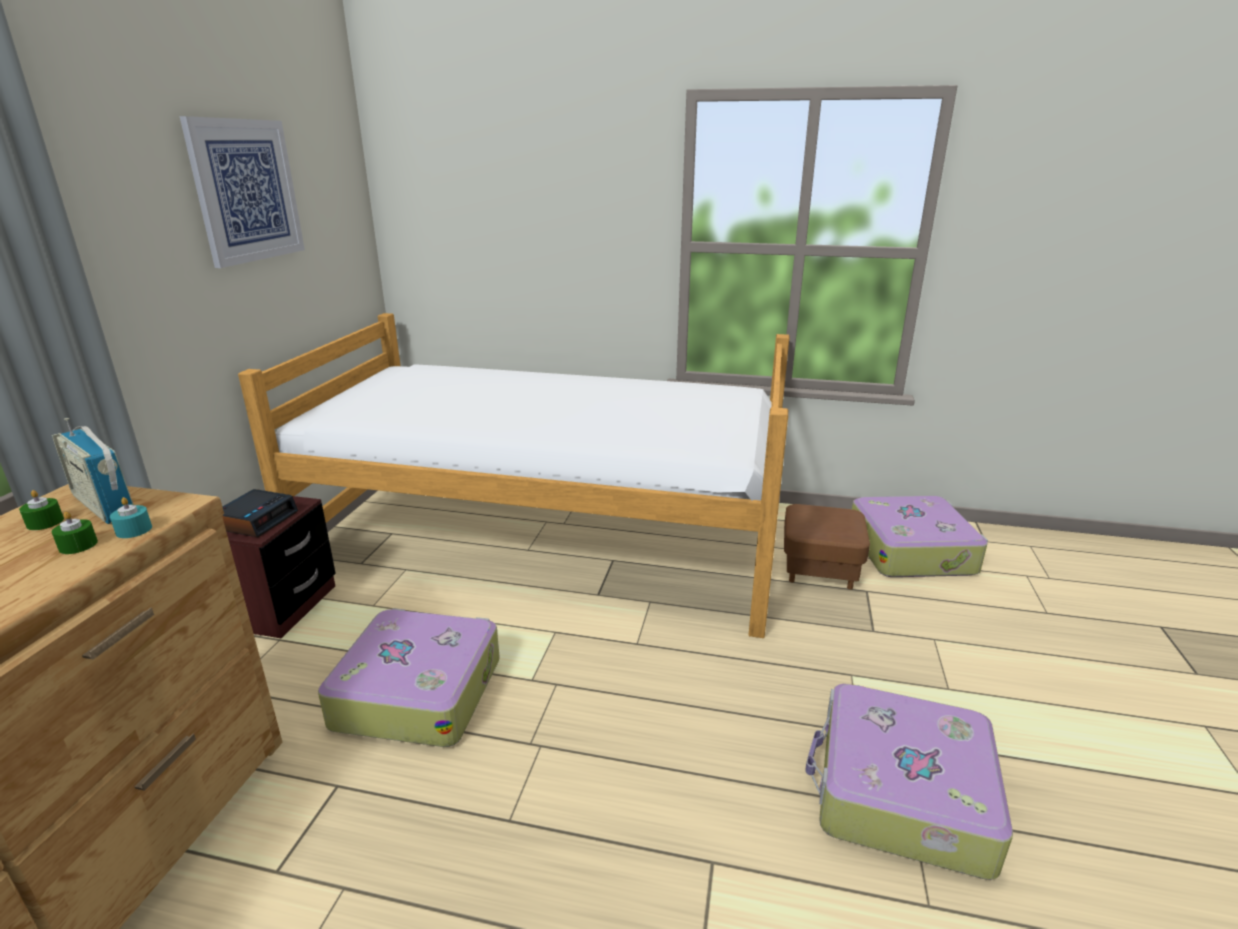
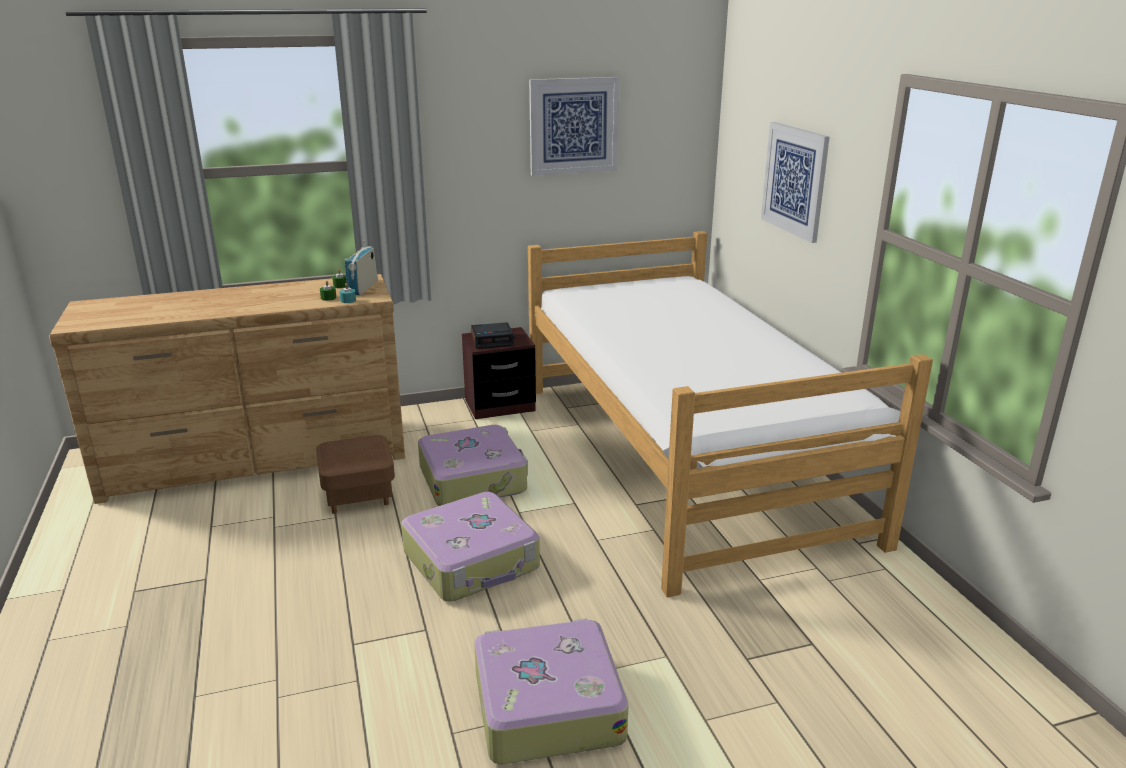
camera: 60 degrees right, 0 degrees up
brown ottoman [784,504,870,590] -> brown ottoman moved to [316,435,395,514]
suitcase [852,496,988,577] -> suitcase moved to [401,492,540,601]
none -> picture [761,122,830,243]

